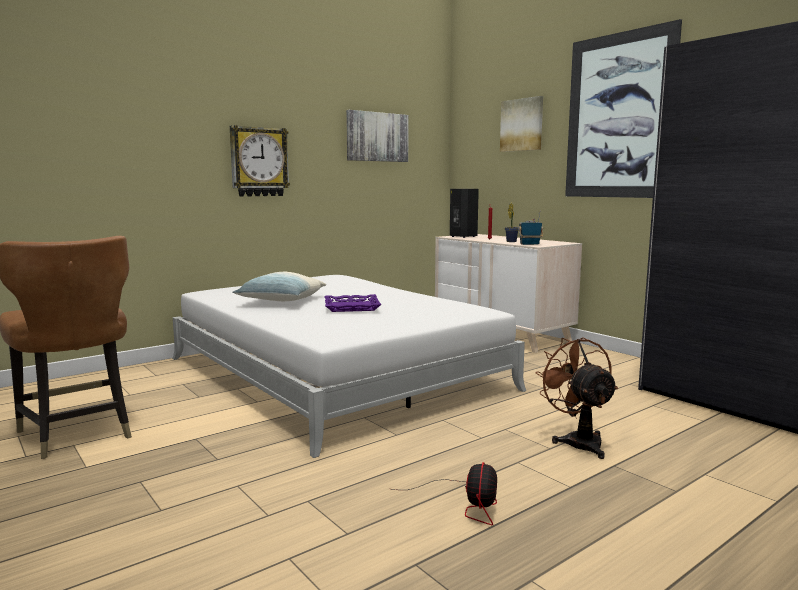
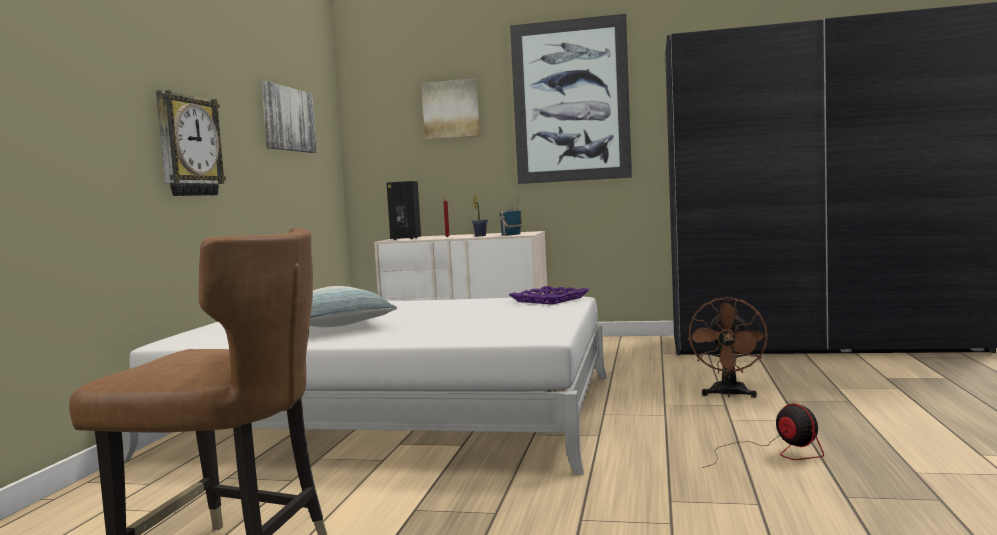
camera: 40 degrees left, 5 degrees down
purple tray [324,294,381,312] -> purple tray moved to [509,286,590,305]
brown fan [536,337,618,459] -> brown fan turned 105 degrees counterclockwise [688,297,768,398]

